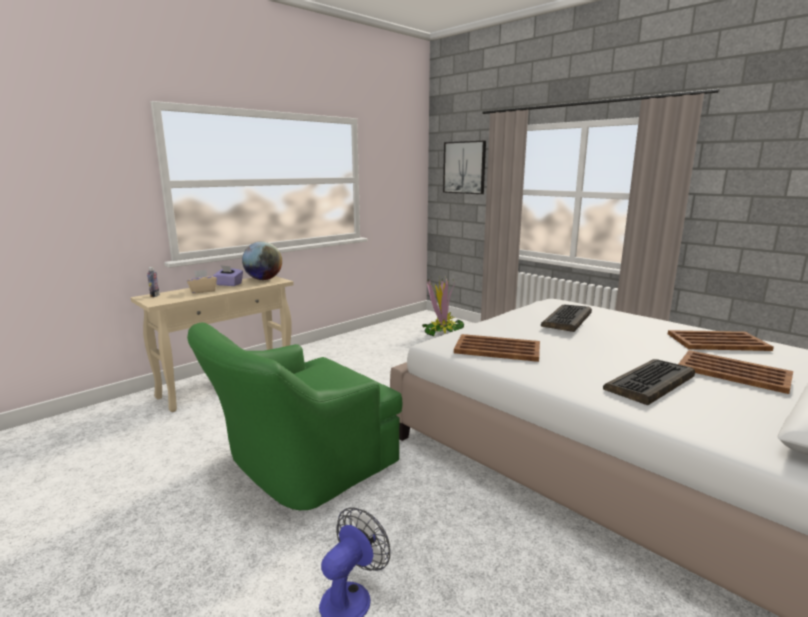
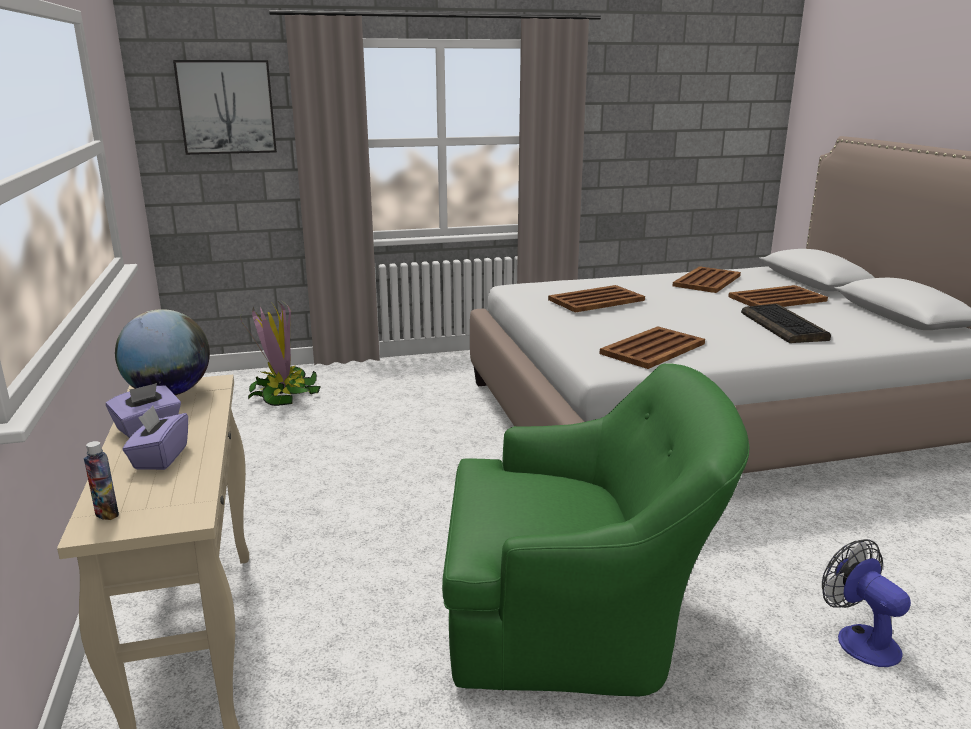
camera: 60 degrees left, 5 degrees up
beige tissue box [187,270,217,293] -> purple tissue box [123,406,188,470]
green armchair [187,323,402,510] -> green armchair turned 75 degrees counterclockwise [442,363,749,697]
keyboard [541,304,592,332] -> brown tray [548,285,645,313]

